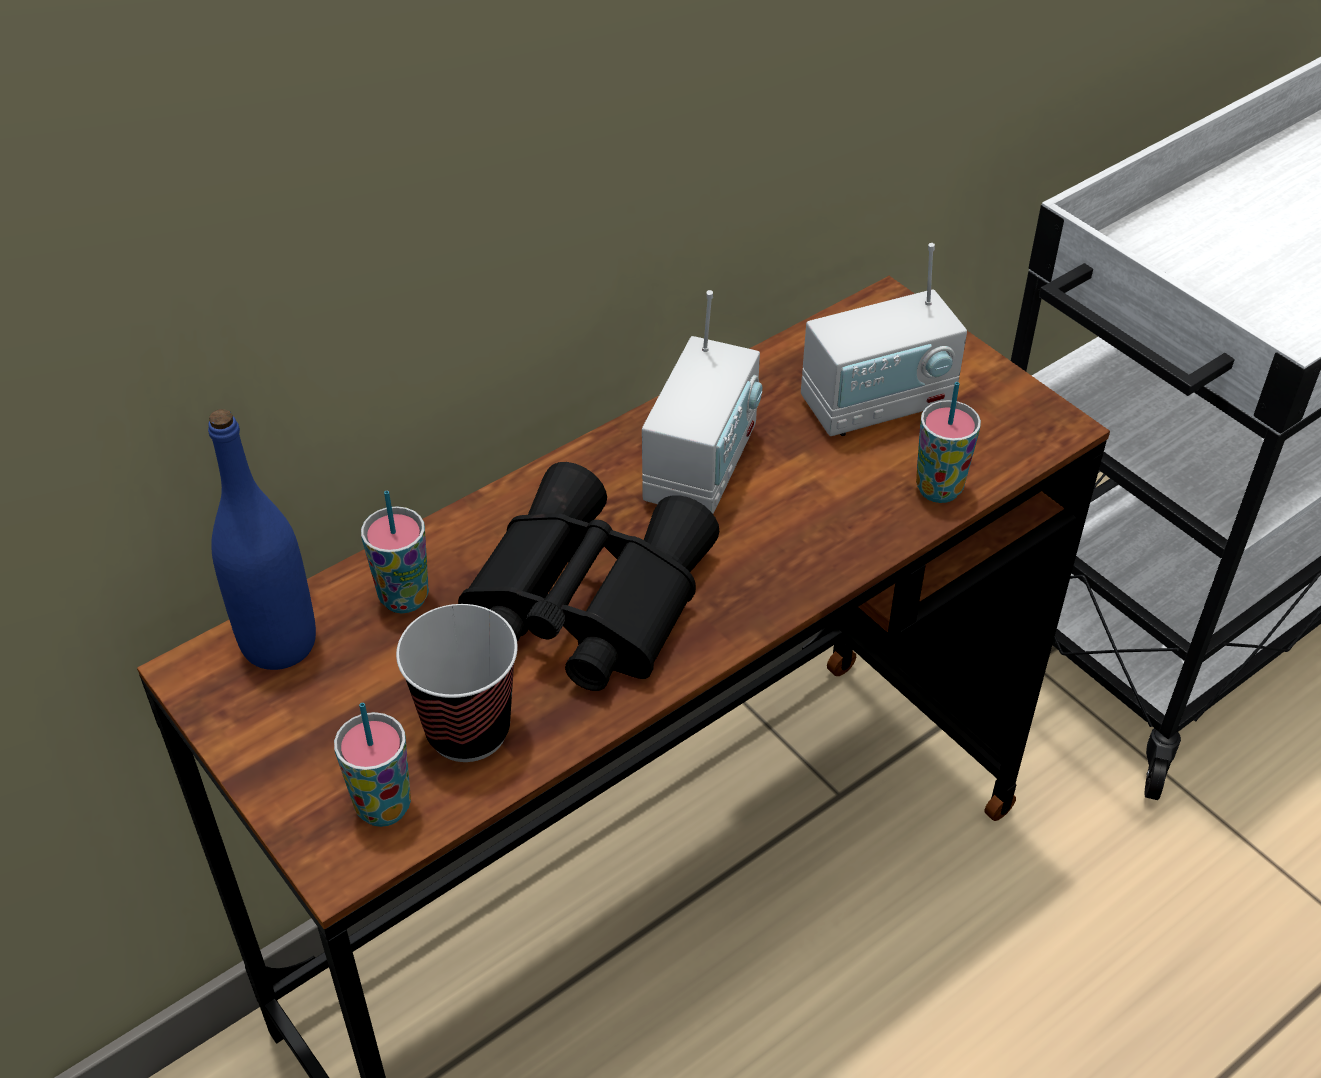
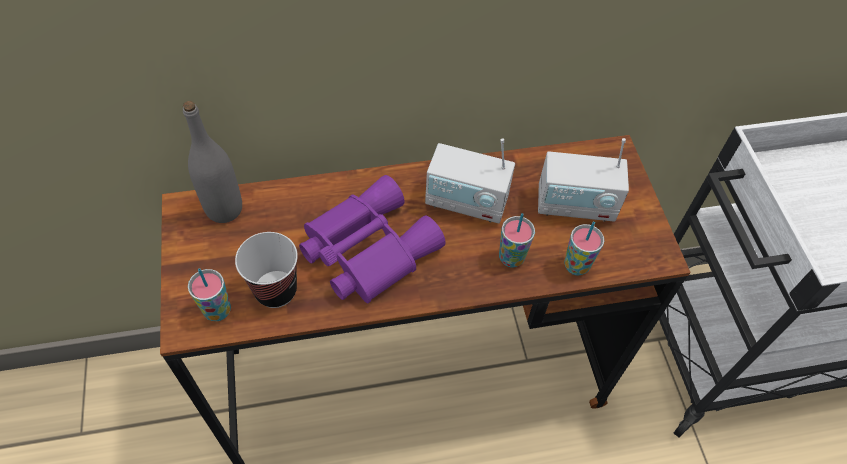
camera: 25 degrees right, 10 degrees up
blue bottle [208,409,316,670] -> grey bottle [183,101,242,223]
cup [361,491,429,613] -> cup moved to [499,213,535,267]
black binoculars [458,462,719,691] -> purple binoculars [299,175,446,304]
radio [642,290,762,514] -> radio turned 60 degrees clockwise [425,138,515,223]

